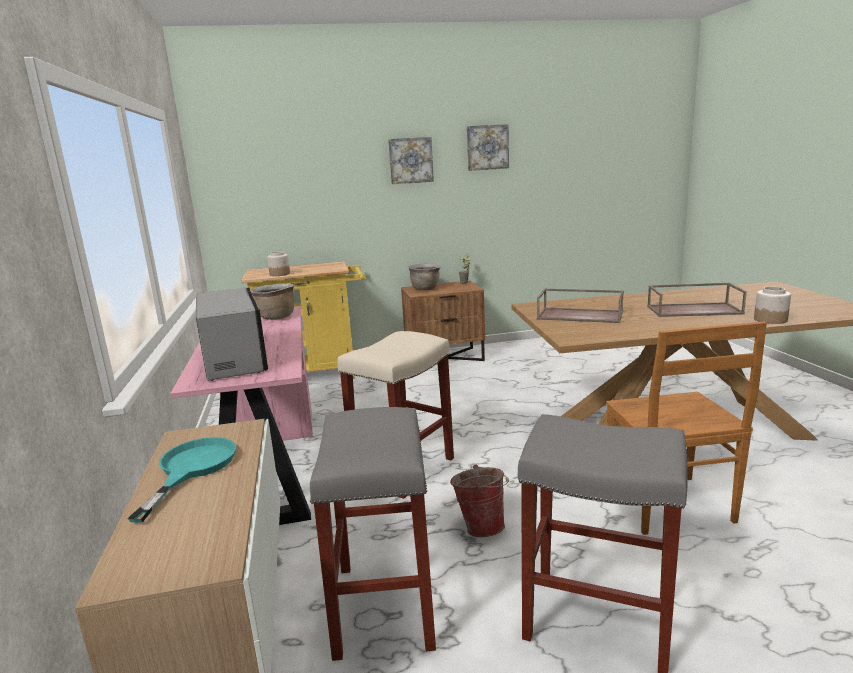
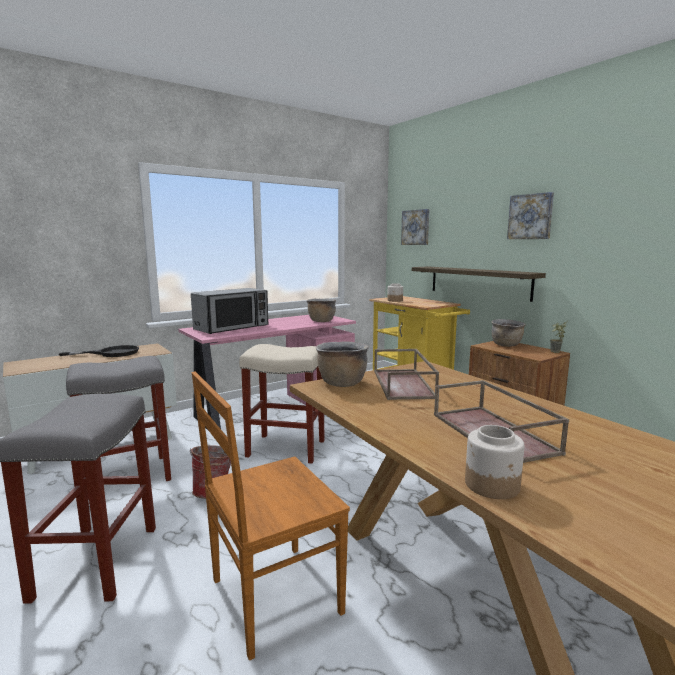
camera: 65 degrees right, 5 degrees down
turquoise frying pan [127,437,236,523] -> black frying pan [59,345,139,357]
picture [467,124,509,171] -> picture moved to [401,209,430,245]
none -> brown cooking pot [316,341,369,387]
none -> shelf [412,266,546,302]

